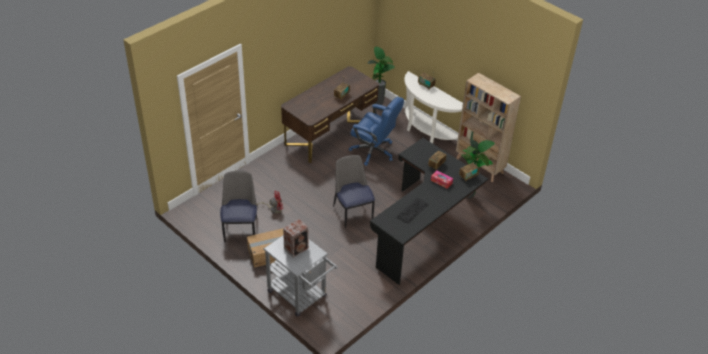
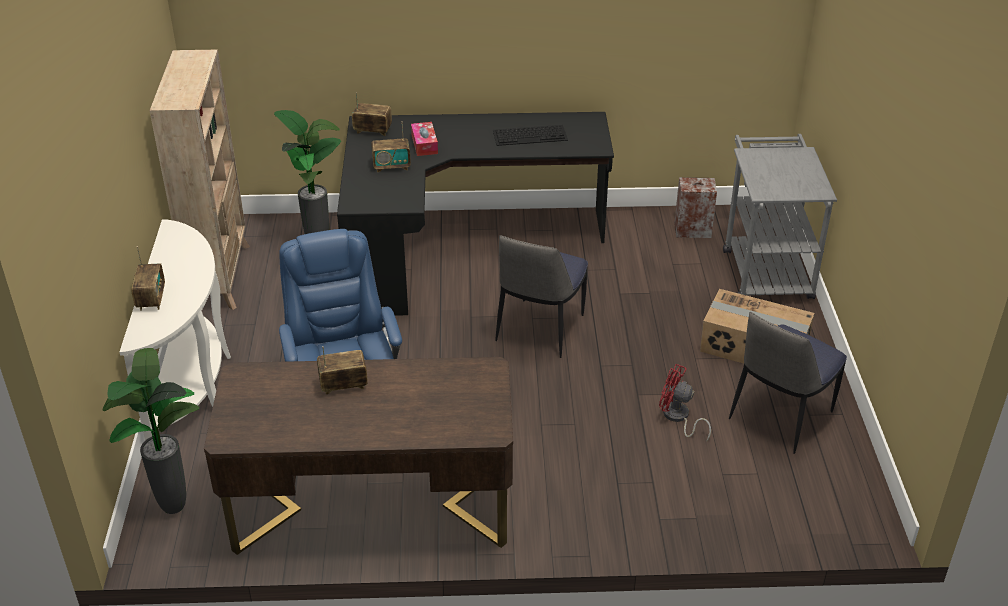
camera: 135 degrees left, 5 degrees down
speaker [283,219,309,258] -> speaker moved to [675,177,717,238]

